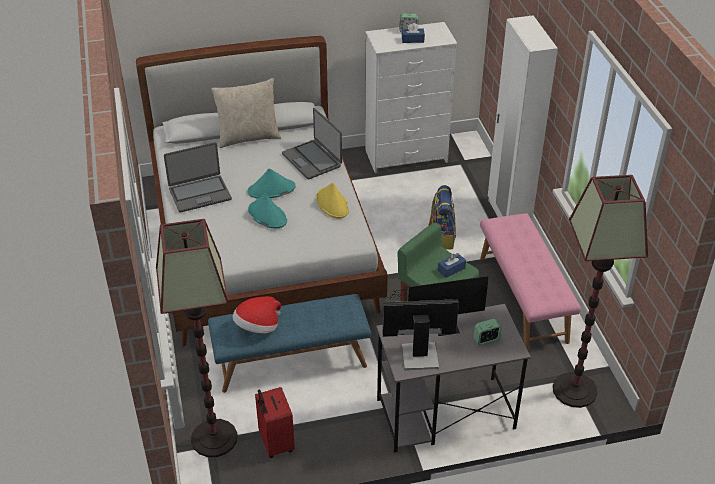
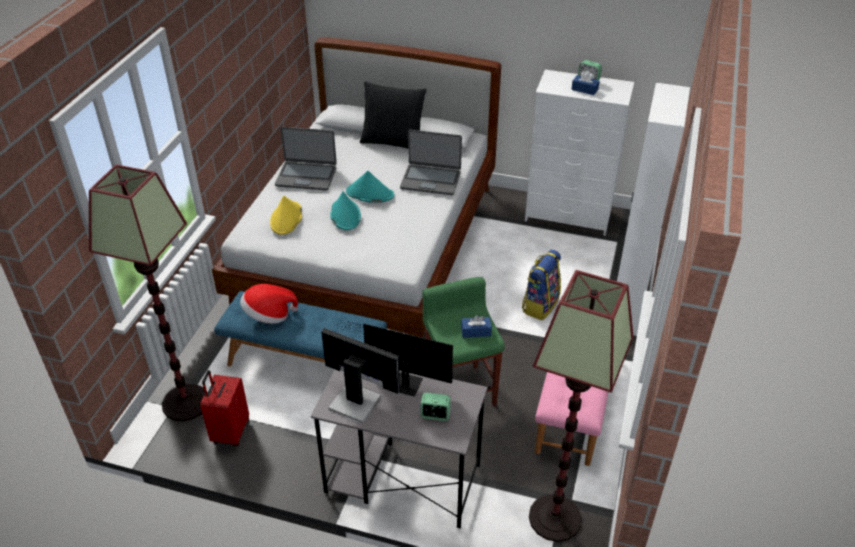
camera: 30 degrees right, 0 degrees up
beige pillow [211,78,281,148] -> black pillow [360,81,427,149]
laptop [282,108,342,179] -> laptop turned 75 degrees counterclockwise [400,130,462,195]
yellow hat [316,183,349,219] -> yellow hat moved to [270,196,302,235]

